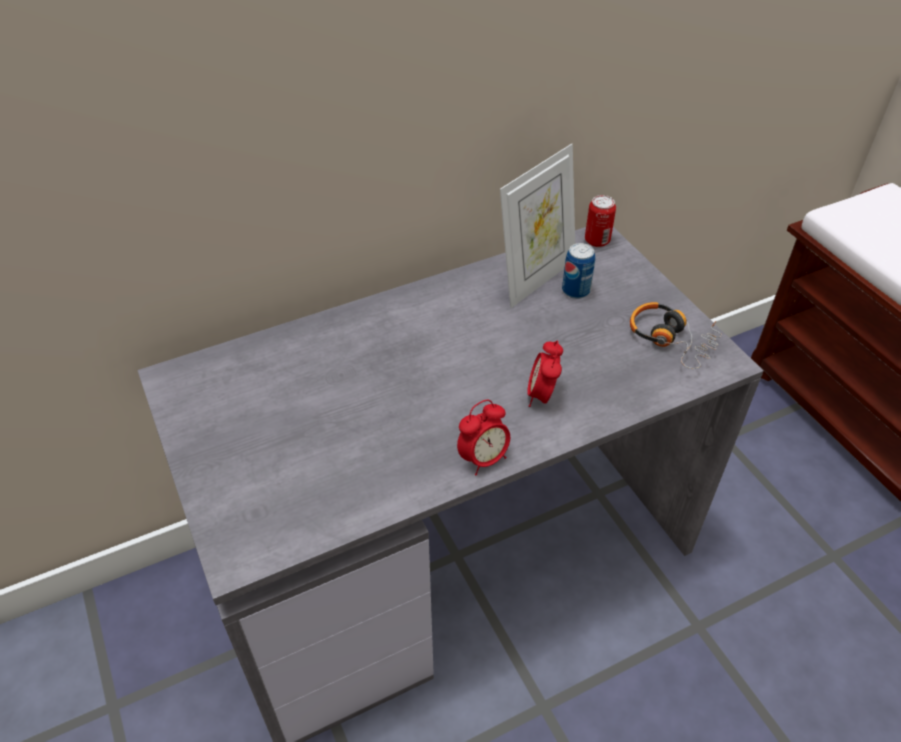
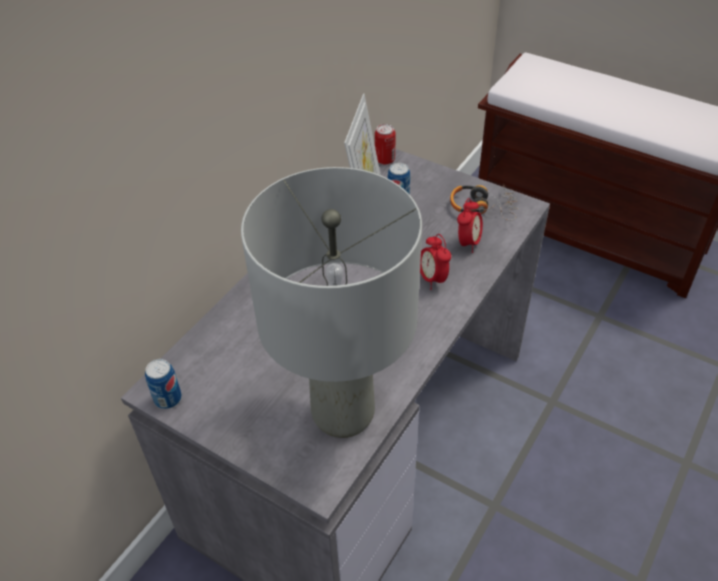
camera: 30 degrees left, 0 degrees up
alarm clock [457,400,510,476] -> alarm clock moved to [457,198,483,253]
none -> can [145,359,182,409]
none -> grey table lamp [241,167,422,438]

